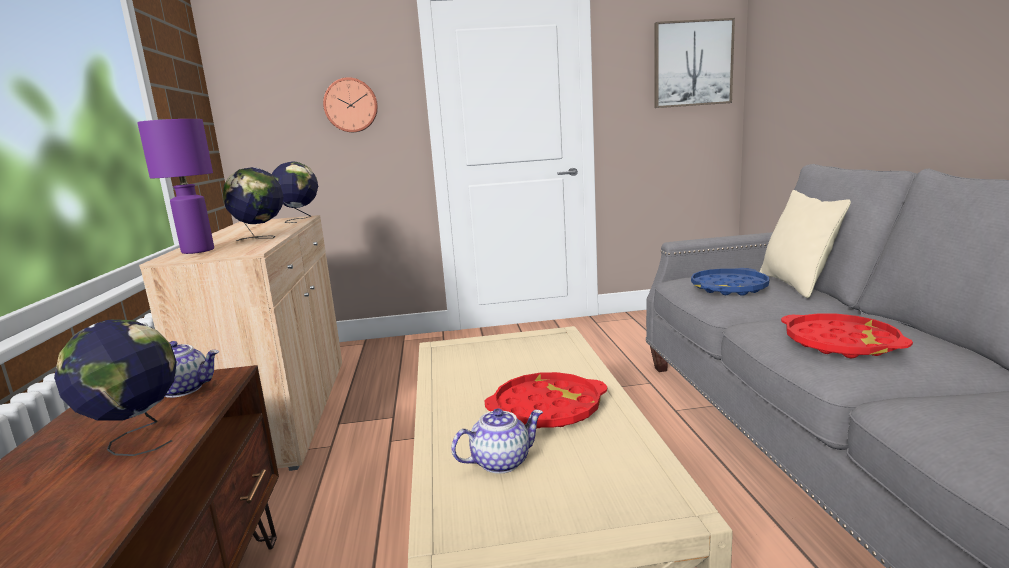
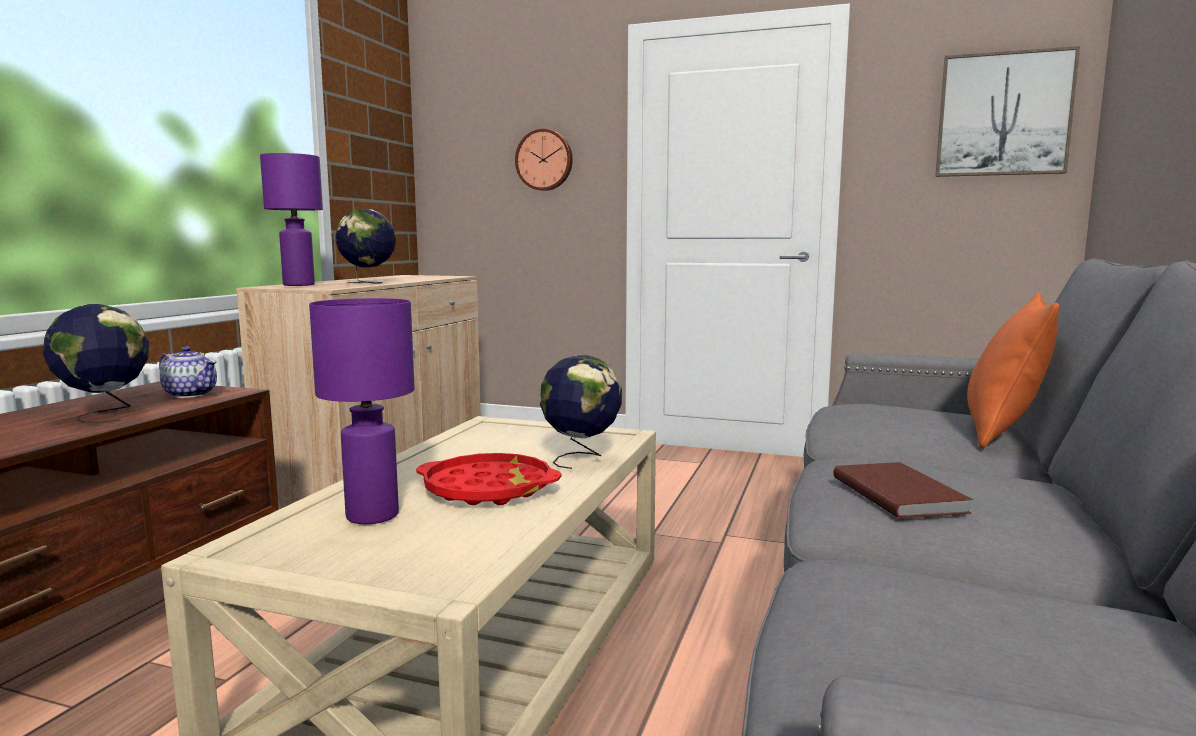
camera: 25 degrees right, 5 degrees down
globe [272,162,318,223] -> globe moved to [540,355,622,469]
teapot [451,408,543,474] -> purple table lamp [309,298,415,524]
blue tray [691,268,770,296] -> none
beige pillow [760,190,851,298] -> orange pillow [967,293,1059,448]
red tray [781,313,913,358] -> brown book [833,462,973,519]

